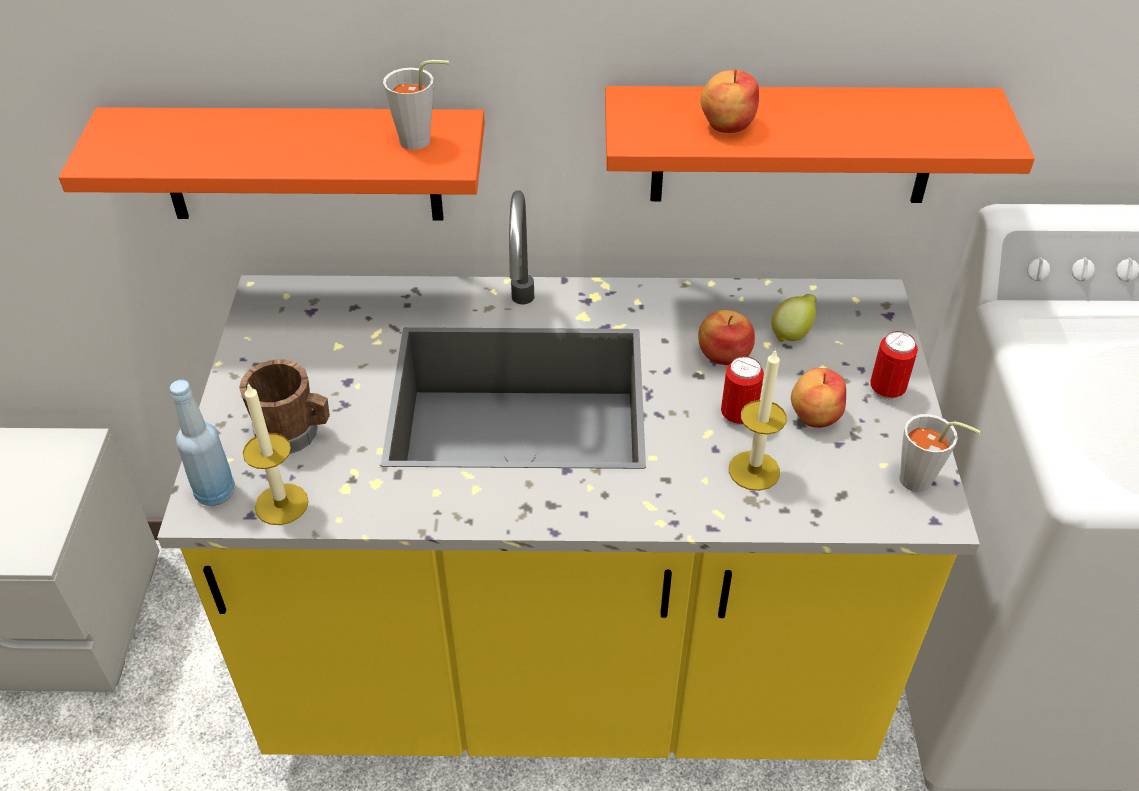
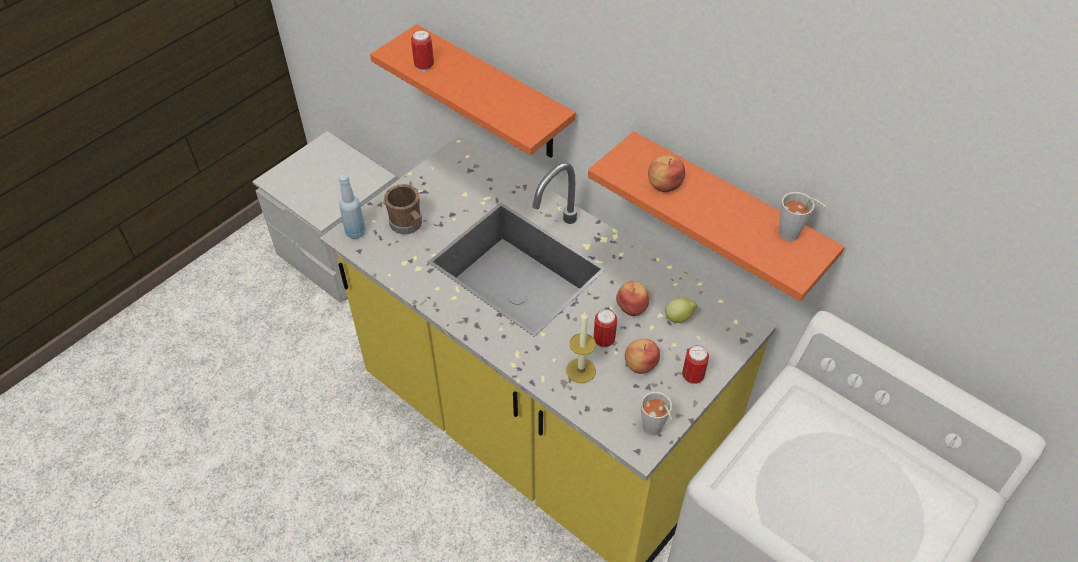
camera: 40 degrees right, 5 degrees up
candle [243,384,309,525] -> none
grey cup [383,60,450,150] -> grey cup moved to [779,192,826,241]
none -> can [411,30,434,71]

